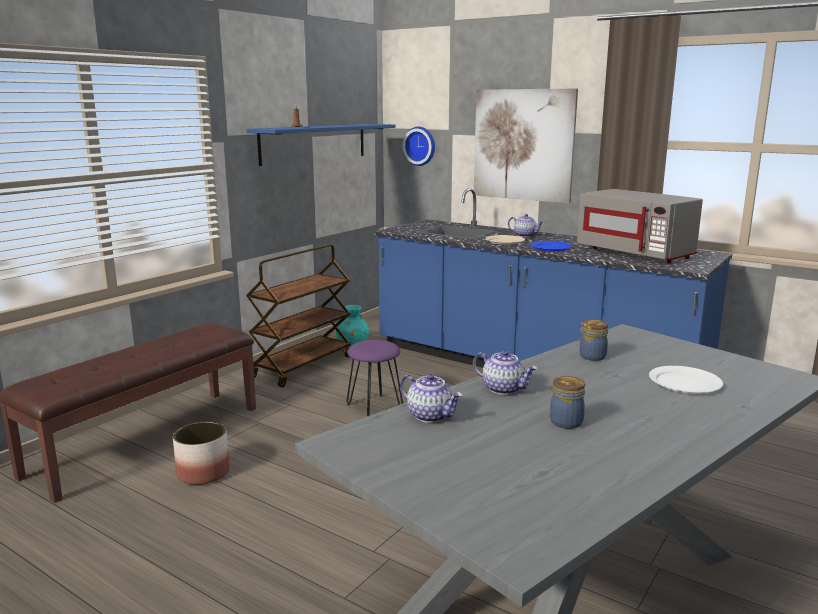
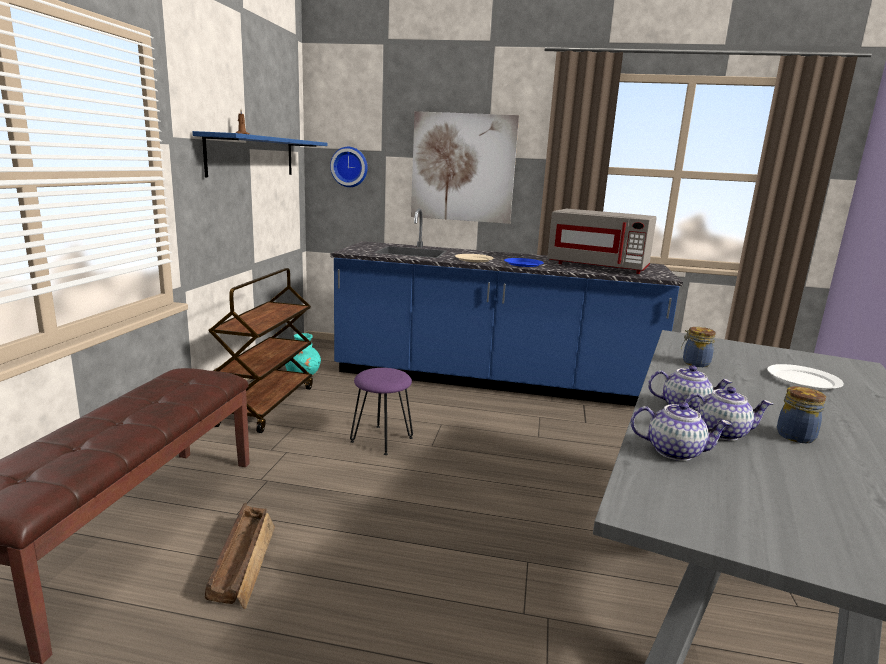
camera: 25 degrees left, 0 degrees up
planter [173,422,230,485] -> crate [205,503,275,609]
teapot [508,214,544,237] -> teapot moved to [684,387,773,441]

